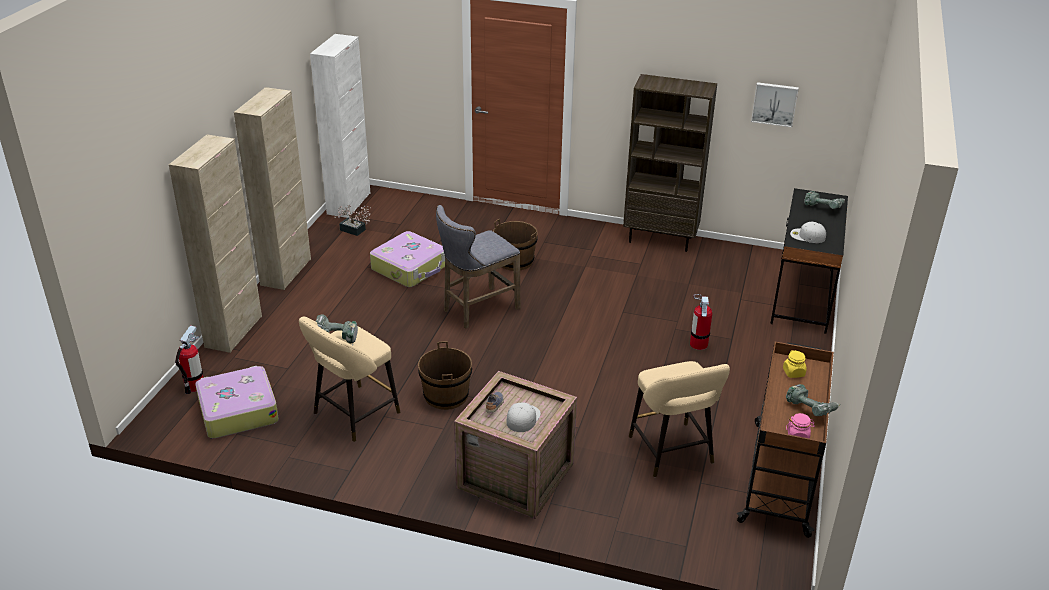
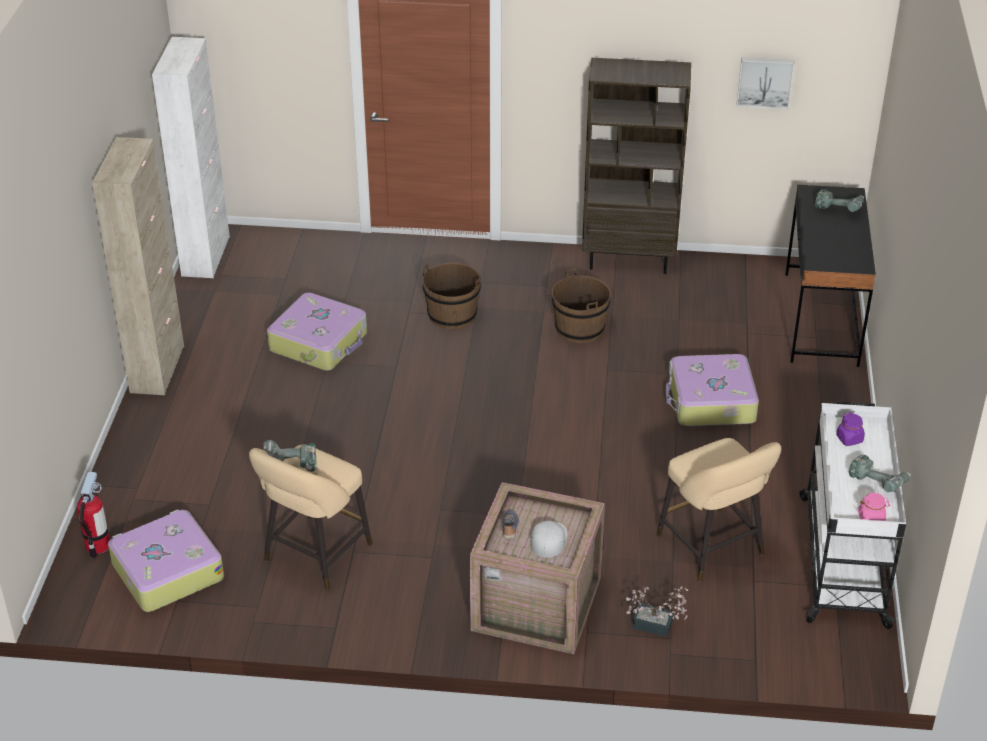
camera: 10 degrees left, 5 degrees up
beige cabinet [169,135,262,353] -> none
potted plant [334,205,371,236] -> potted plant moved to [626,586,688,637]
brown bucket [418,341,472,410] -> brown bucket moved to [552,269,611,343]
grey stool [436,205,520,329] -> none
fire extinguisher [690,294,712,350] -> suitcase [666,354,759,426]
brown cart [737,342,834,538] -> white cart [800,401,906,629]
yellow jar [783,350,807,378] -> purple jar [836,412,865,446]
white cap [790,222,826,243] -> none

